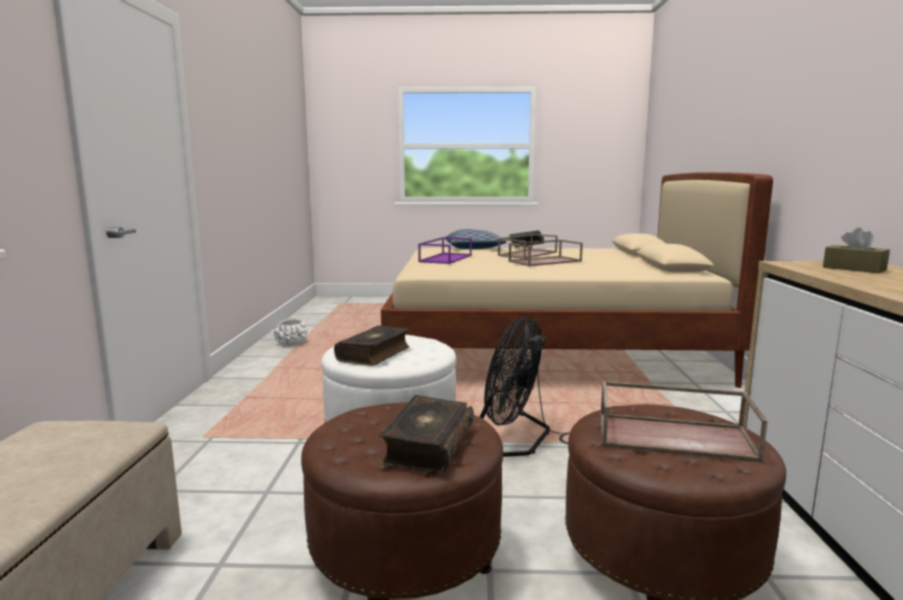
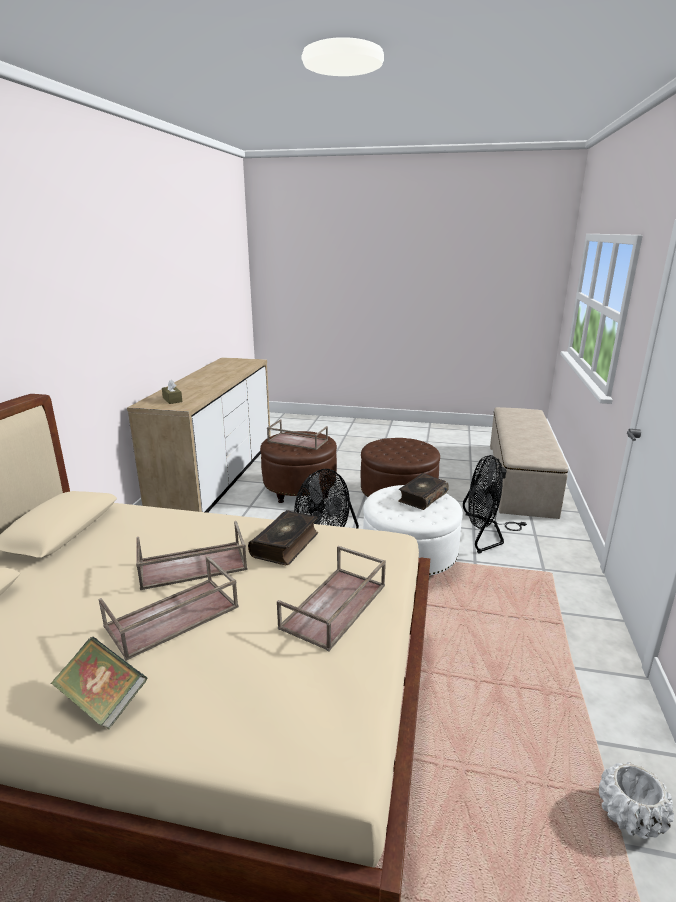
camera: 170 degrees left, 10 degrees up
book [379,395,474,474] -> book moved to [248,510,318,565]
purple tray [418,237,472,264] -> brown tray [277,546,386,651]
pillow [446,229,506,249] -> none
none -> black fan [463,455,527,554]

